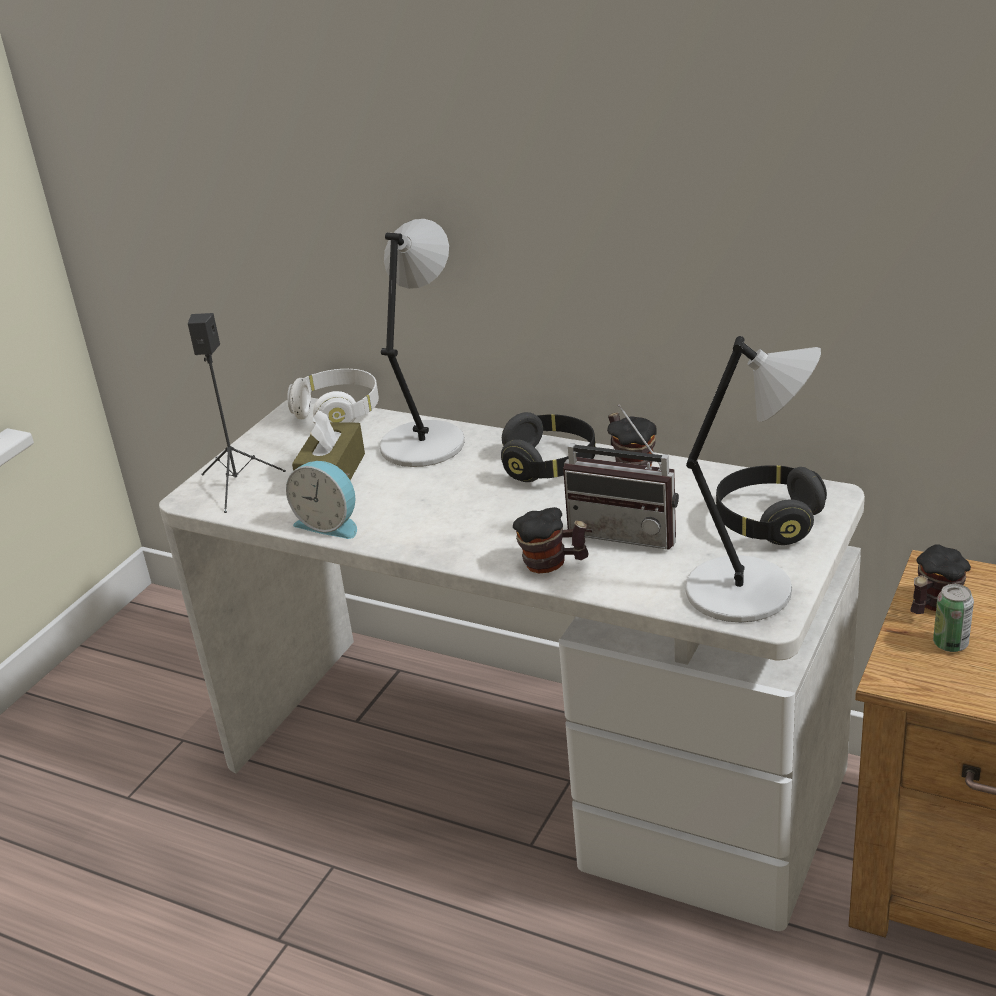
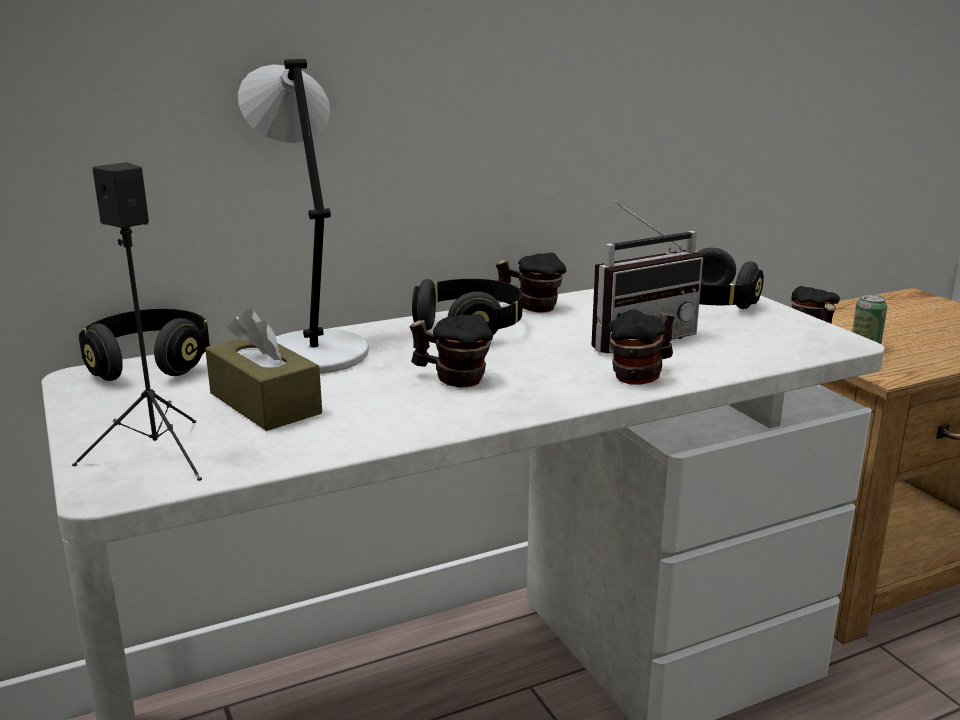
camera: 55 degrees left, 10 degrees down
alarm clock [286,461,357,539] -> none
white headphones [287,369,379,423] -> black headphones [79,309,210,381]
grey table lamp [686,336,821,622] -> none
none -> mug [410,314,493,388]

